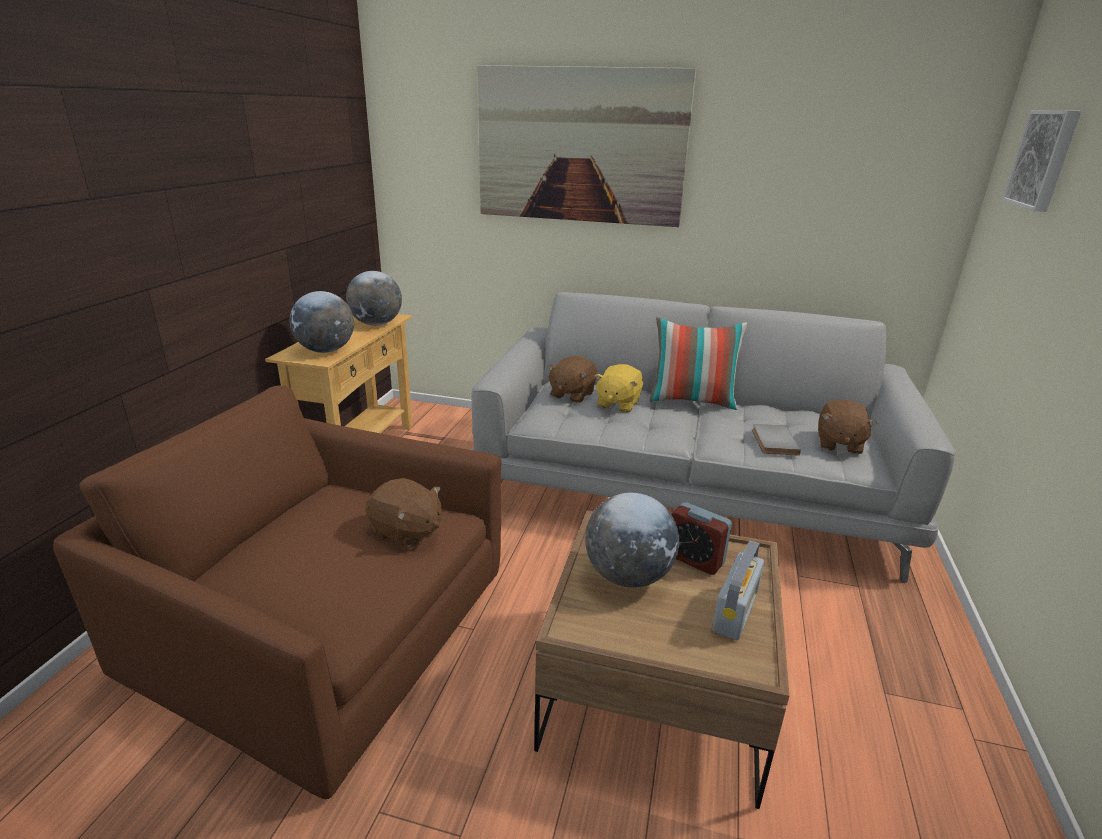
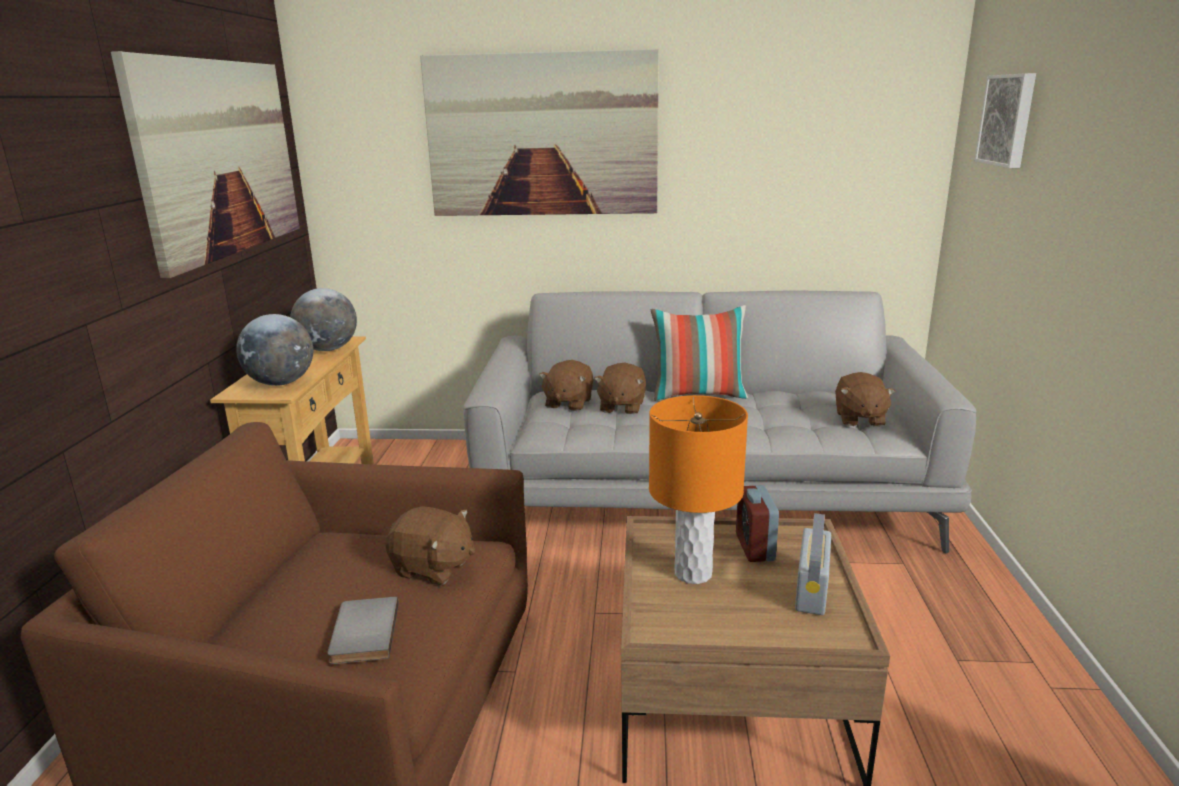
camera: 10 degrees left, 5 degrees down
globe [585,493,679,588] -> orange table lamp [649,395,748,584]
yellow plush toy [594,364,643,412] -> brown plush toy [594,363,646,414]
alarm clock [671,502,732,575] -> alarm clock turned 60 degrees clockwise [736,485,779,562]
grey book [752,424,801,455] -> grey book moved to [328,596,398,664]
none -> picture [111,51,300,278]

